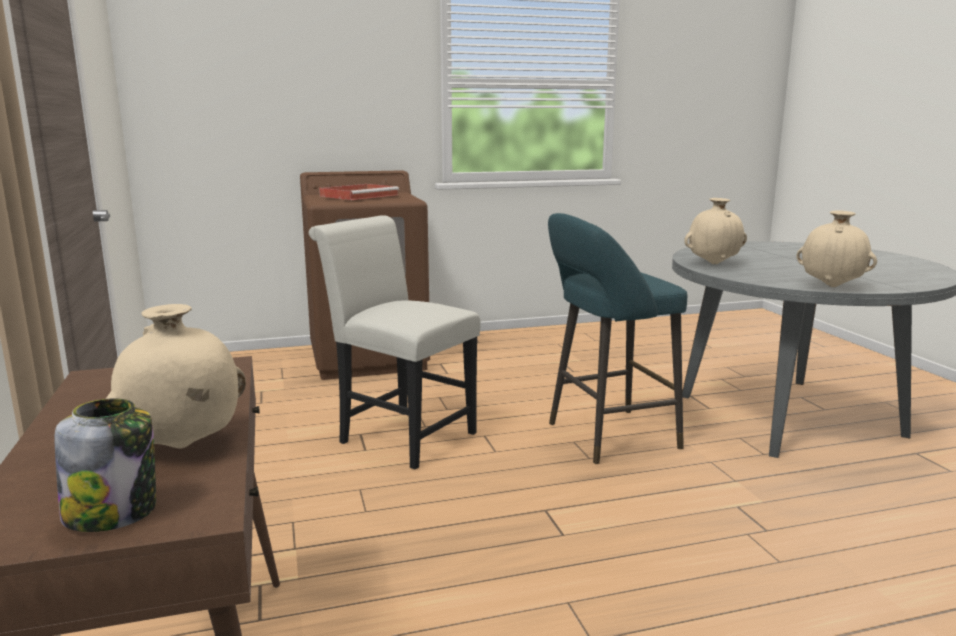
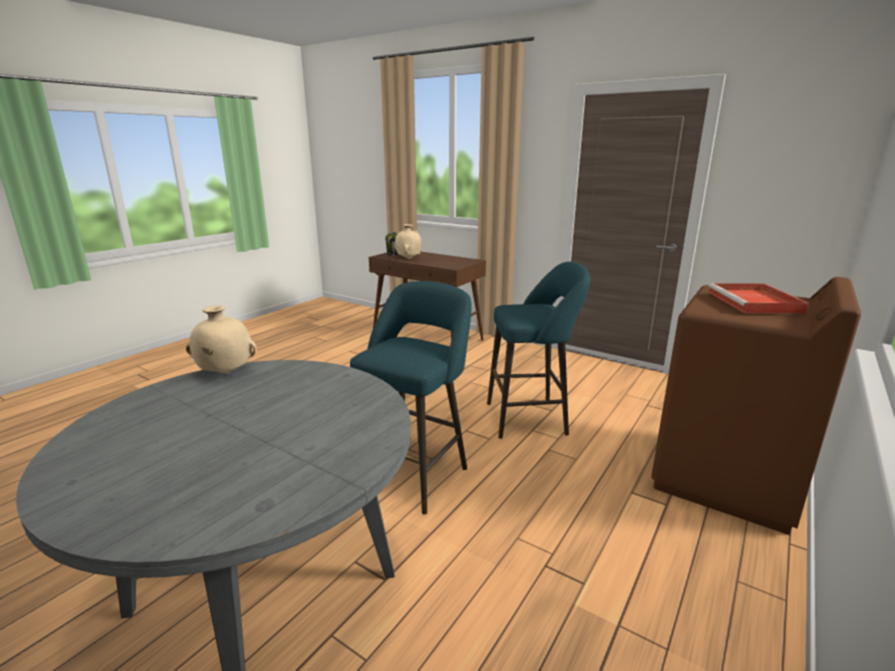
camera: 140 degrees right, 5 degrees up
white chair [309,216,480,469] -> turquoise stool [487,262,590,439]
beige vase [684,198,747,264] -> none

